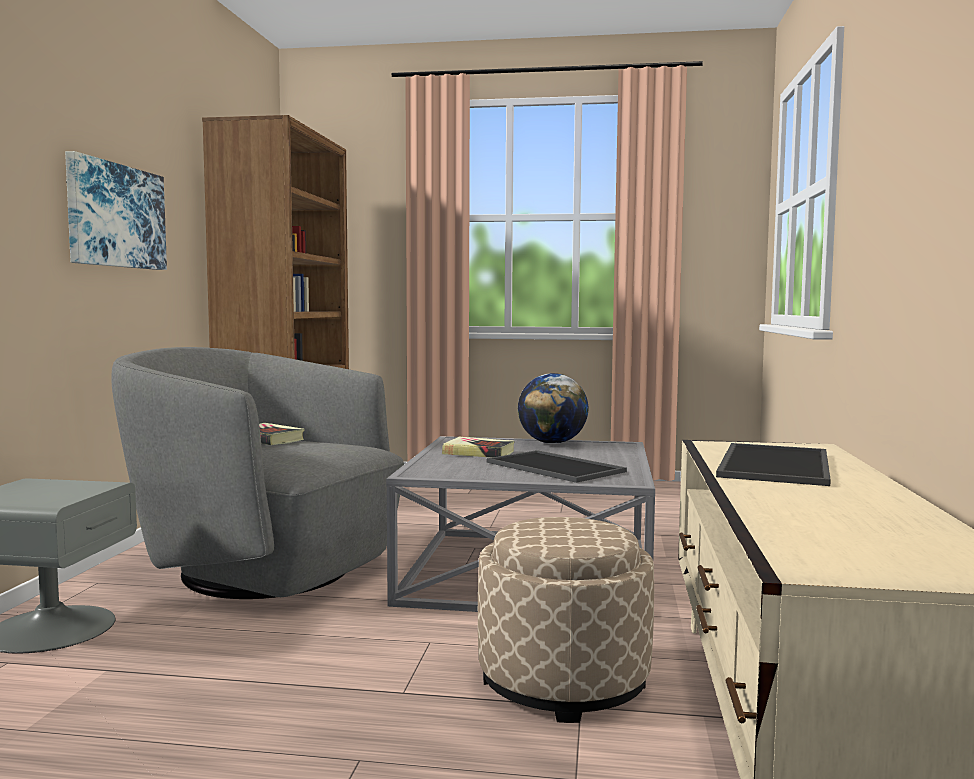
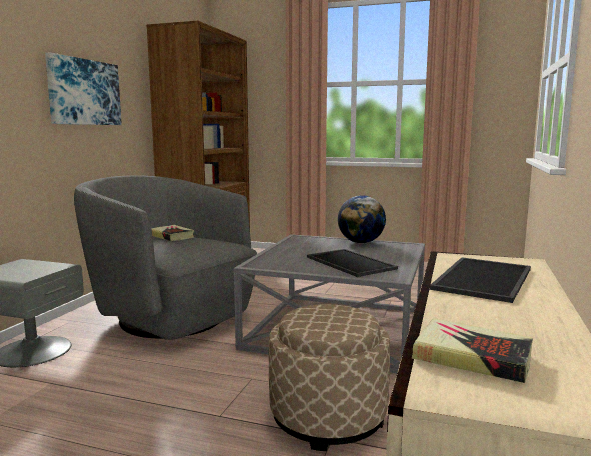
camera: 10 degrees right, 5 degrees up
book [442,437,514,458] -> book moved to [412,318,533,383]

